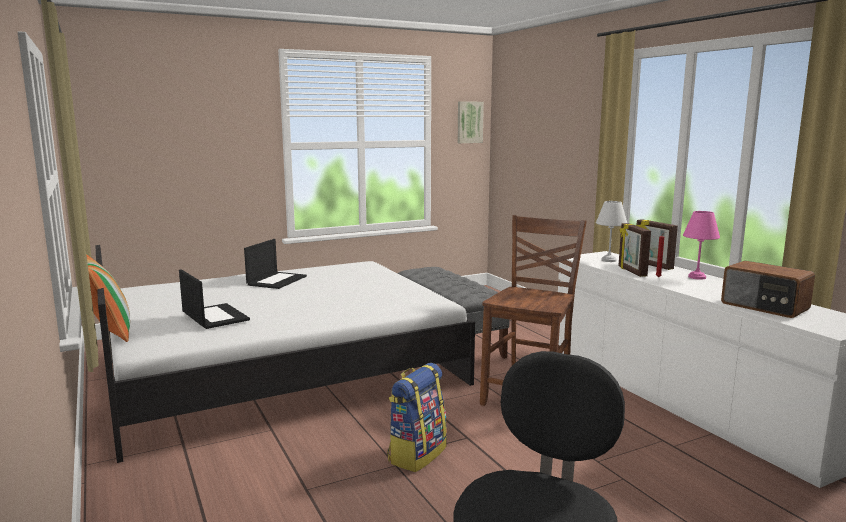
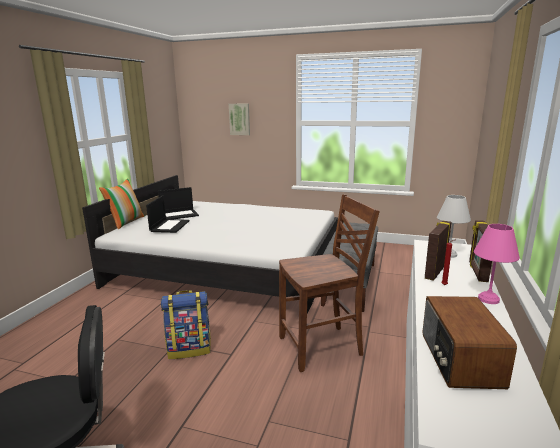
camera: 45 degrees right, 5 degrees up
laptop [244,239,307,289] -> laptop moved to [158,187,199,219]
picture [458,101,484,143] -> picture moved to [229,104,250,135]

